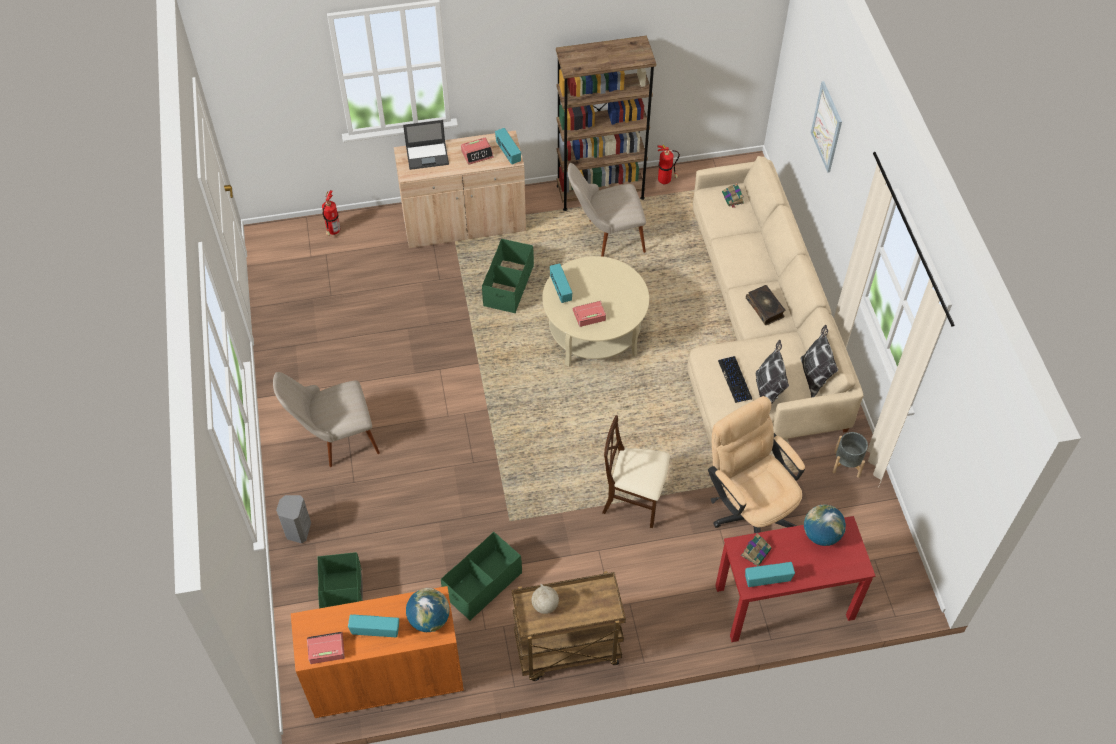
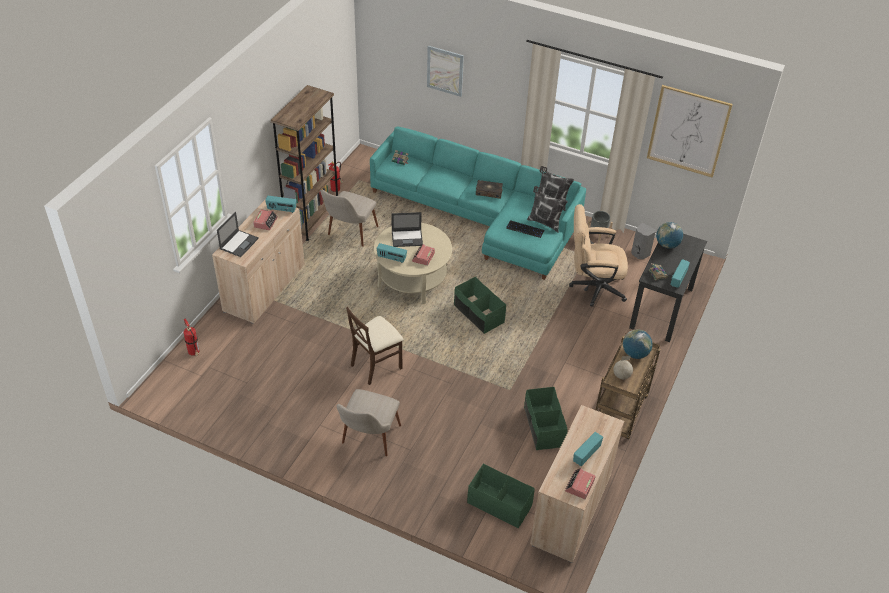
camera: 55 degrees left, 10 degrees down
grey speaker [276,495,311,543] -> grey speaker moved to [631,223,656,259]
orange cabinet [291,586,464,718] -> beige cabinet [530,405,624,563]
globe [406,588,450,632] -> globe moved to [623,329,653,359]
green storage box [482,239,534,313] -> green storage box moved to [454,277,506,334]
beige chair [602,415,670,528] -> beige chair moved to [346,307,404,385]
beige sofa [687,156,863,448] -> turquoise sofa [370,127,586,280]
red desk [715,516,875,642] -> black desk [629,234,707,342]
none -> laptop [391,212,423,247]
none -> picture [647,85,733,178]

